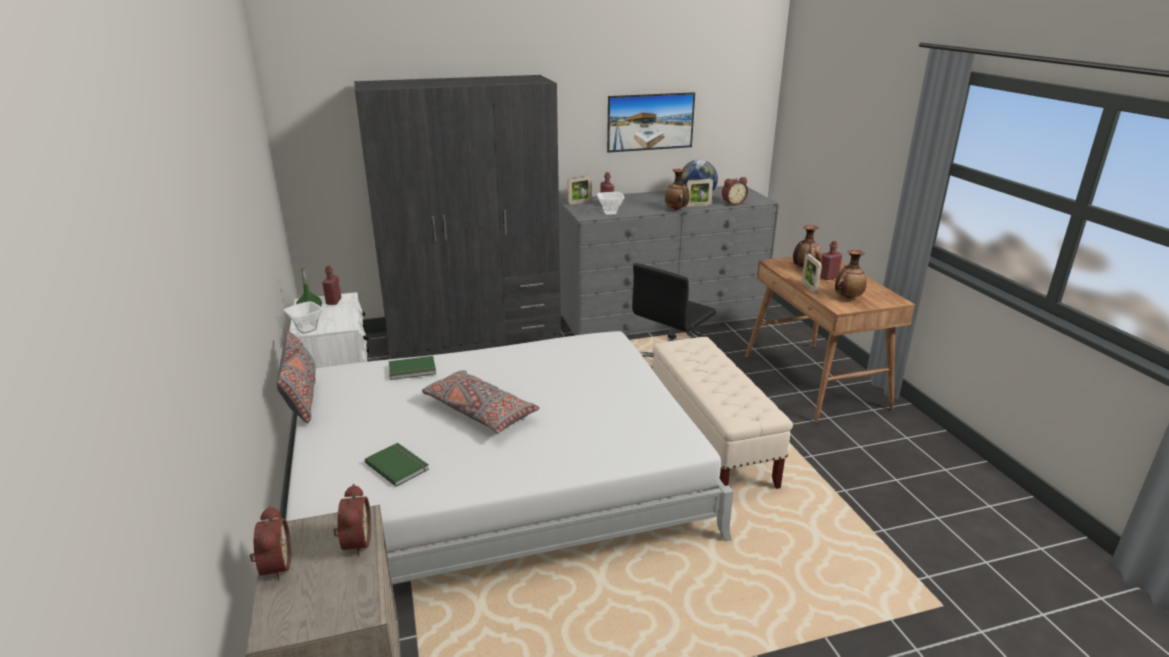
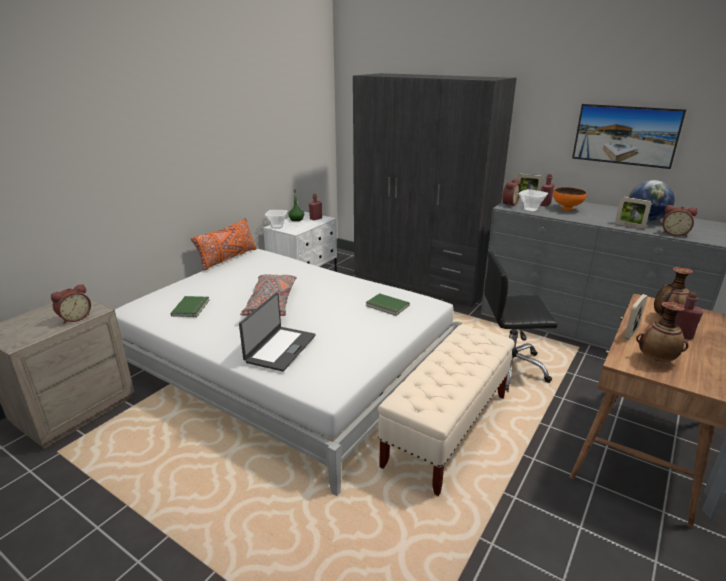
camera: 50 degrees right, 0 degrees up
alarm clock [250,506,291,580] -> alarm clock moved to [502,179,521,207]
grey pillow [277,330,316,423] -> orange pillow [191,218,257,270]
green book [389,356,436,380] -> green book moved to [366,293,410,316]
vase [665,169,690,210] -> none
none -> laptop [239,292,316,371]
none -> orange bowl [553,187,587,212]

